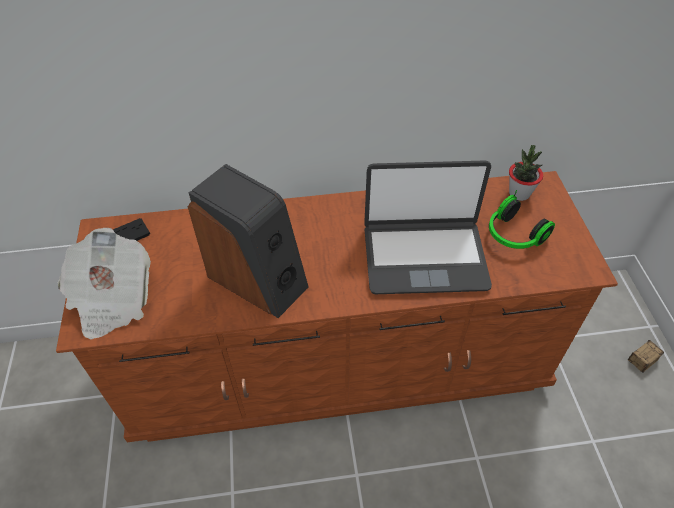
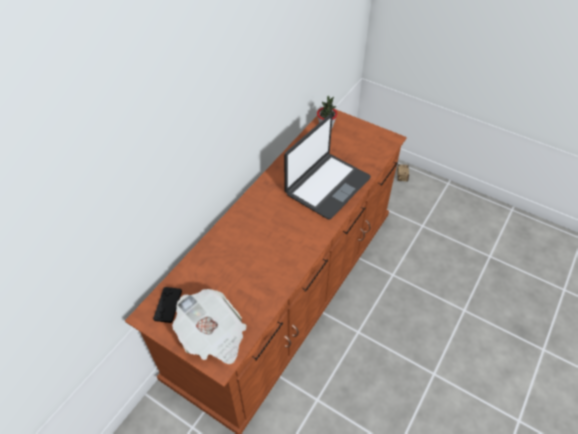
camera: 50 degrees left, 0 degrees up
speaker [188,164,309,318] -> none
headphones [489,190,555,249] -> none

